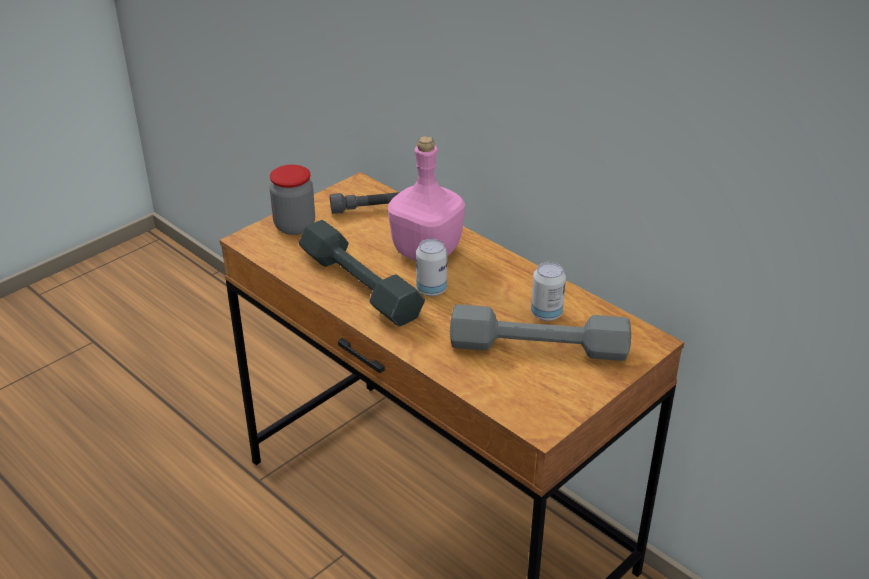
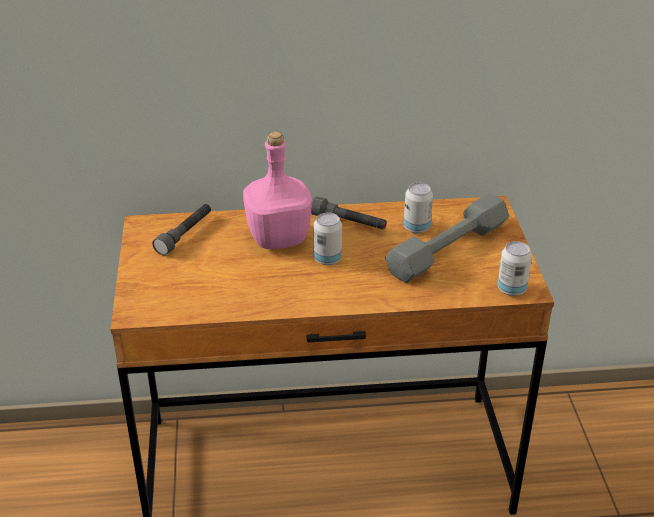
camera: 50 degrees left, 0 degrees up
jar [269,165,315,235] -> none
grey dumbbell [298,220,425,327] -> none
none -> grey flashlight [311,197,387,230]
none -> can [497,241,532,296]

